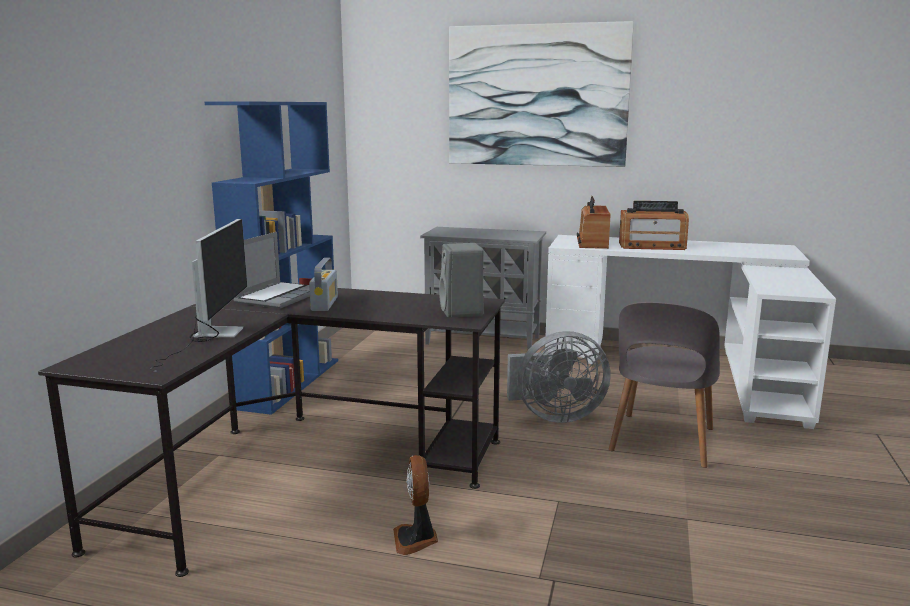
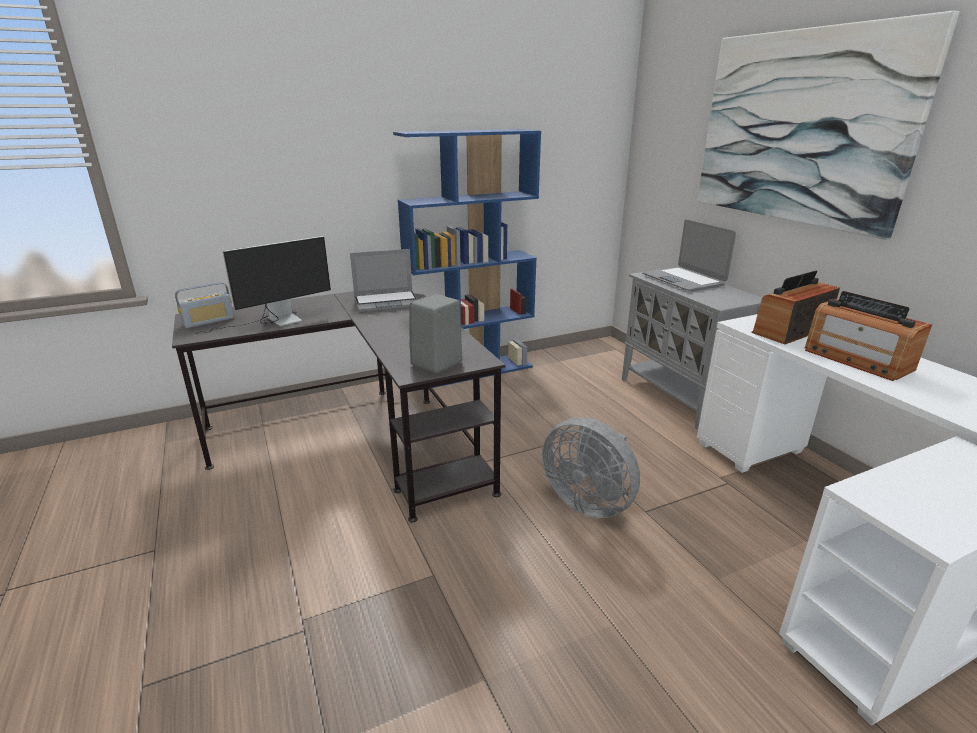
camera: 50 degrees right, 10 degrees up
radio [309,258,338,311] -> radio moved to [175,282,234,328]
fan [393,455,438,555] -> none
grey chair [609,302,720,468] -> none
none -> laptop [642,220,736,291]

